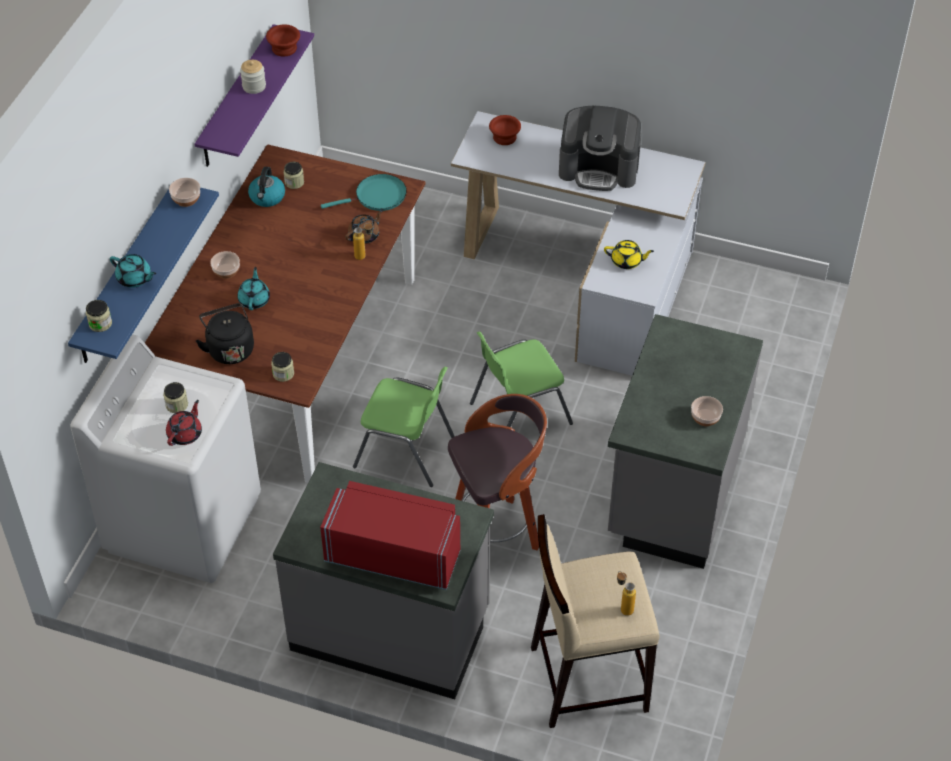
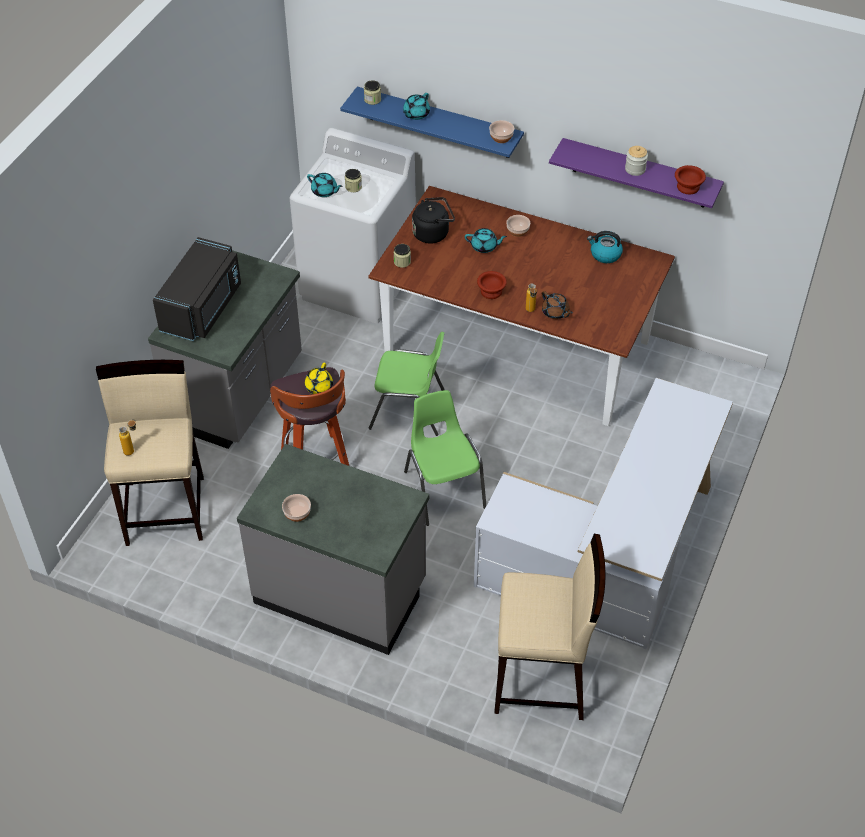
camera: 95 degrees right, 0 degrees up
red teapot [166,400,202,446] -> turquoise teapot [307,173,342,197]
jar [283,162,304,189] -> none
red microwave [320,481,460,590] -> black microwave [153,237,241,341]
turquoise frying pan [321,174,407,211] -> none
green chair [353,367,455,487] -> green chair turned 105 degrees counterclockwise [369,332,445,436]
brown bowl [489,115,521,145] -> brown bowl moved to [477,271,507,299]
coffee machine [559,106,641,191] -> none
yellow teapot [604,240,654,269] -> yellow teapot moved to [305,363,333,394]
none -> beige stool [494,534,605,720]

